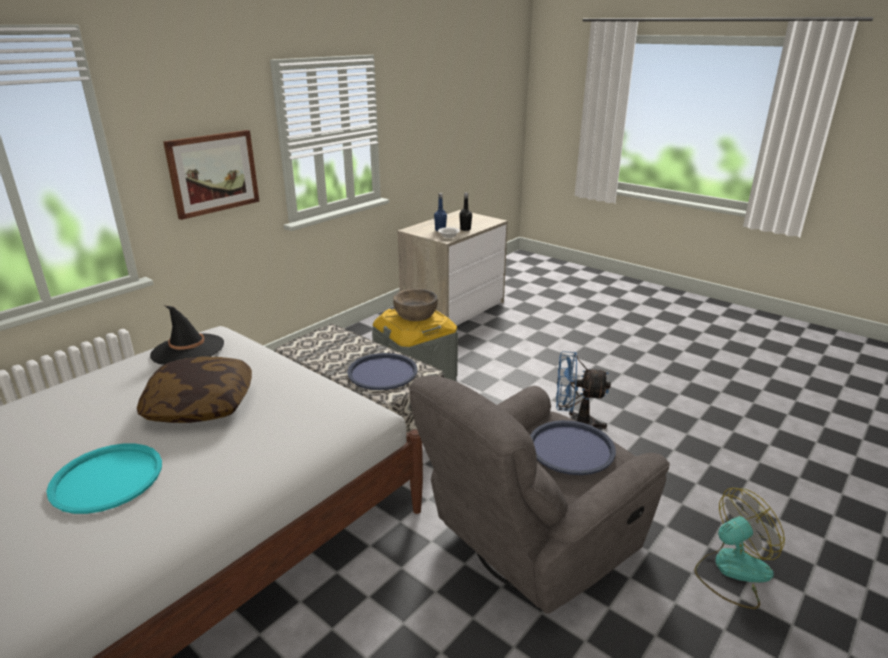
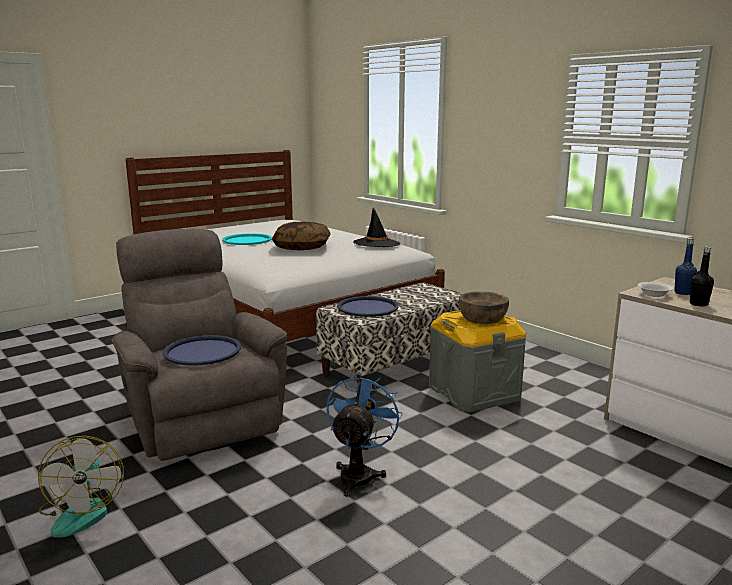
camera: 100 degrees right, 10 degrees down
picture [163,130,260,220] -> none

